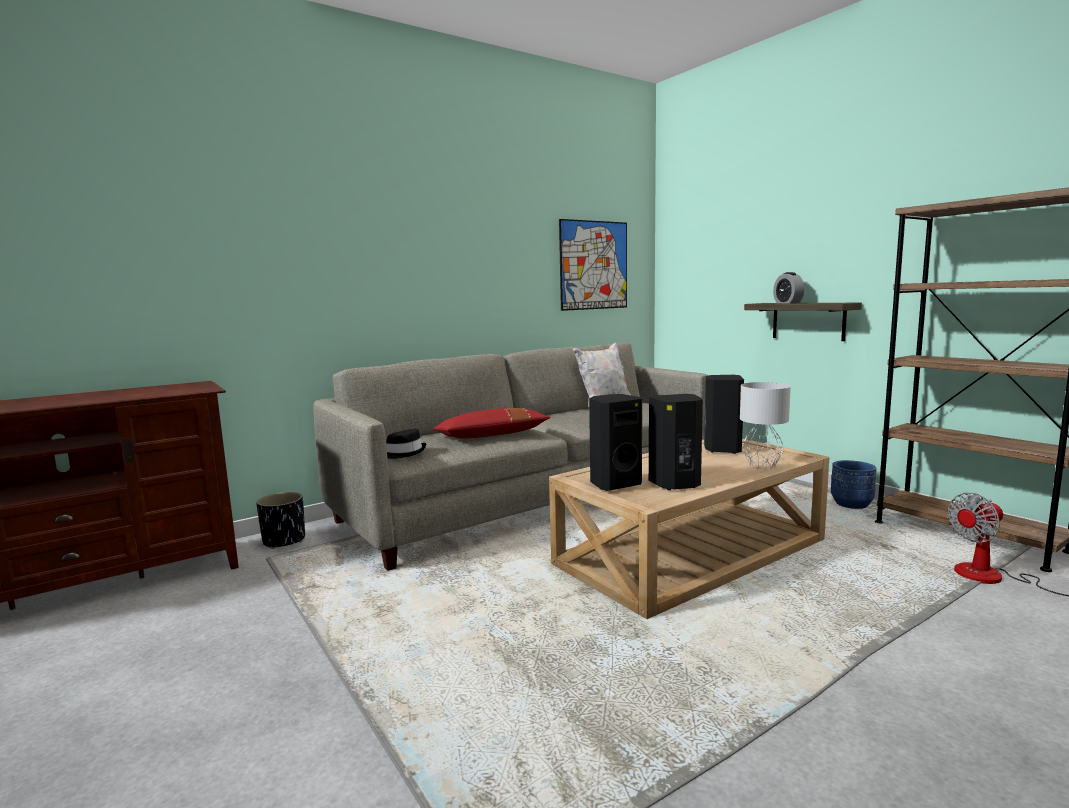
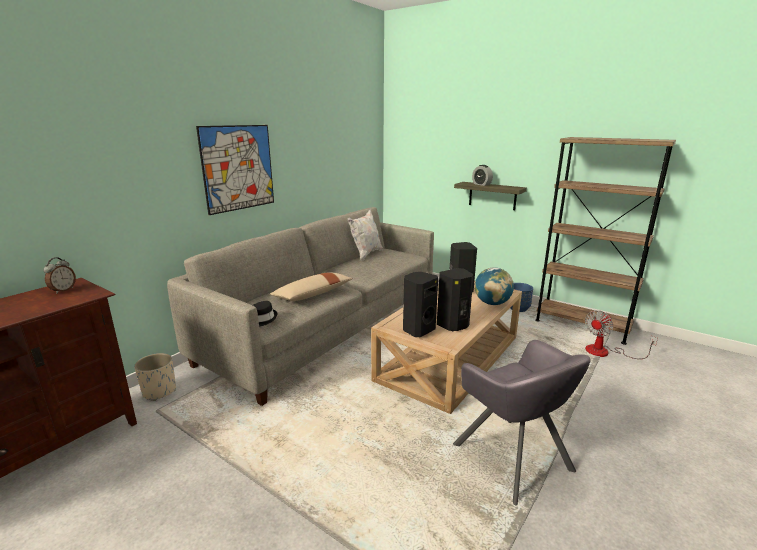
camera: 20 degrees left, 10 degrees up
black planter [256,492,305,549] -> beige planter [134,353,176,401]
red pillow [433,408,551,438] -> beige pillow [270,272,353,301]
picture [559,219,627,311] -> picture moved to [196,125,274,215]
grey table lamp [740,382,791,469] -> globe [475,267,514,305]
none -> alarm clock [43,258,76,294]
none -> grey armchair [453,340,591,505]

